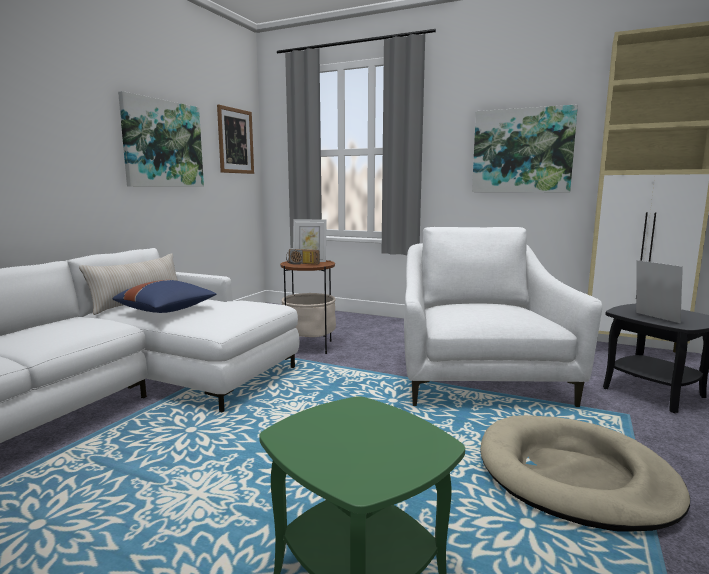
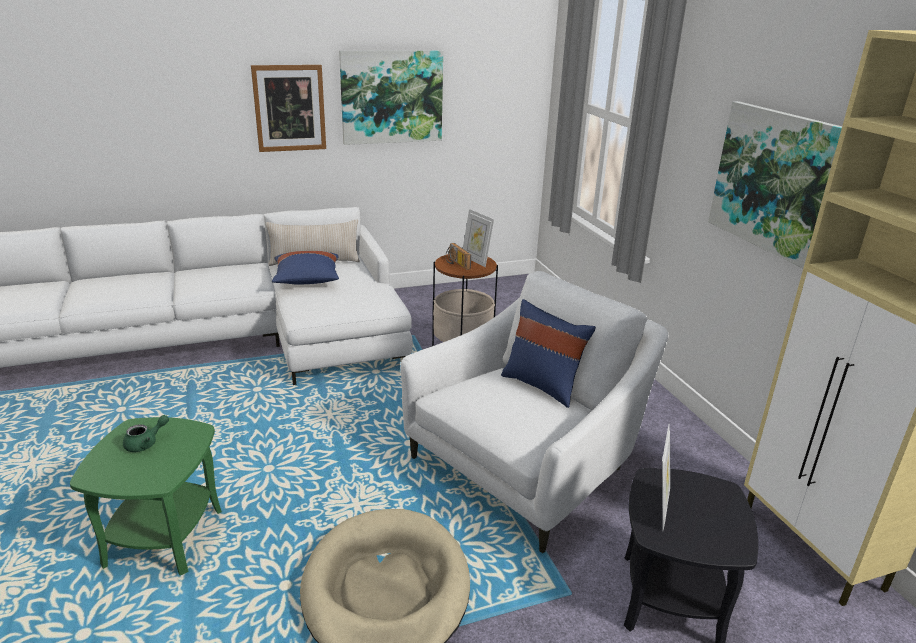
camera: 45 degrees right, 15 degrees up
picture [217,105,254,174] -> picture moved to [251,65,326,152]
none -> green teapot [123,415,169,452]
none -> blue pillow [501,299,596,408]

